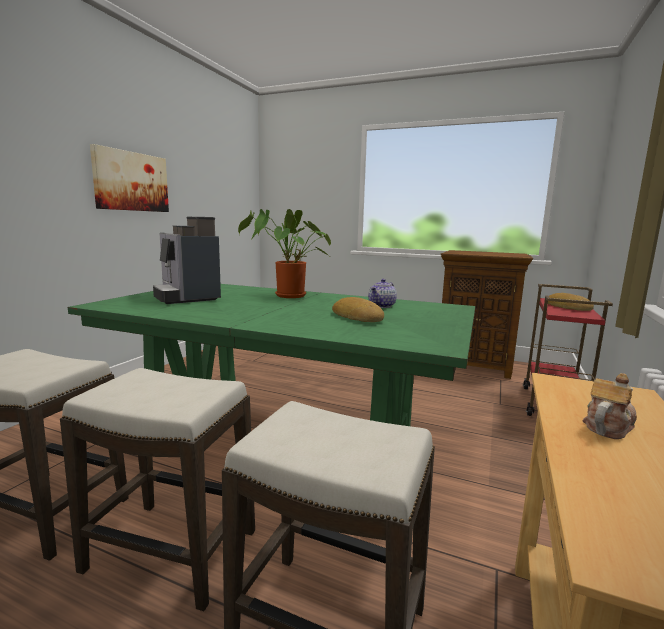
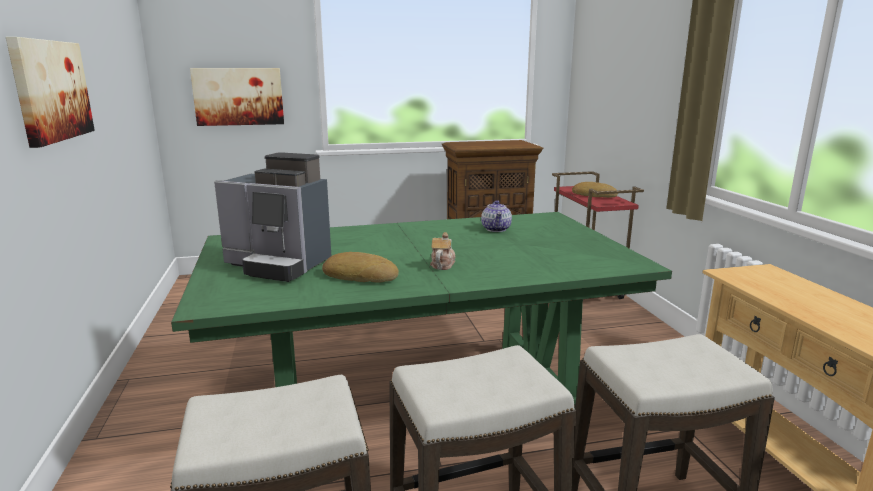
camera: 35 degrees left, 5 degrees up
potted plant [238,209,331,298] -> none
bread [332,297,384,322] -> bread moved to [322,252,399,283]
teapot [583,373,637,439] -> teapot moved to [430,232,455,270]
none -> picture [190,68,284,126]

